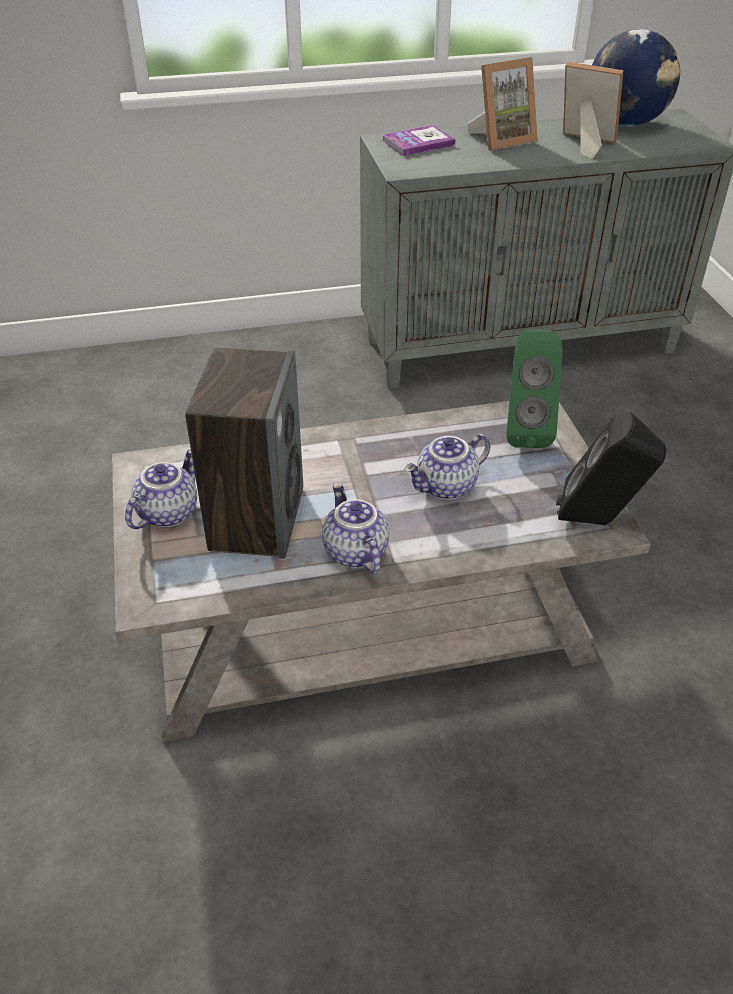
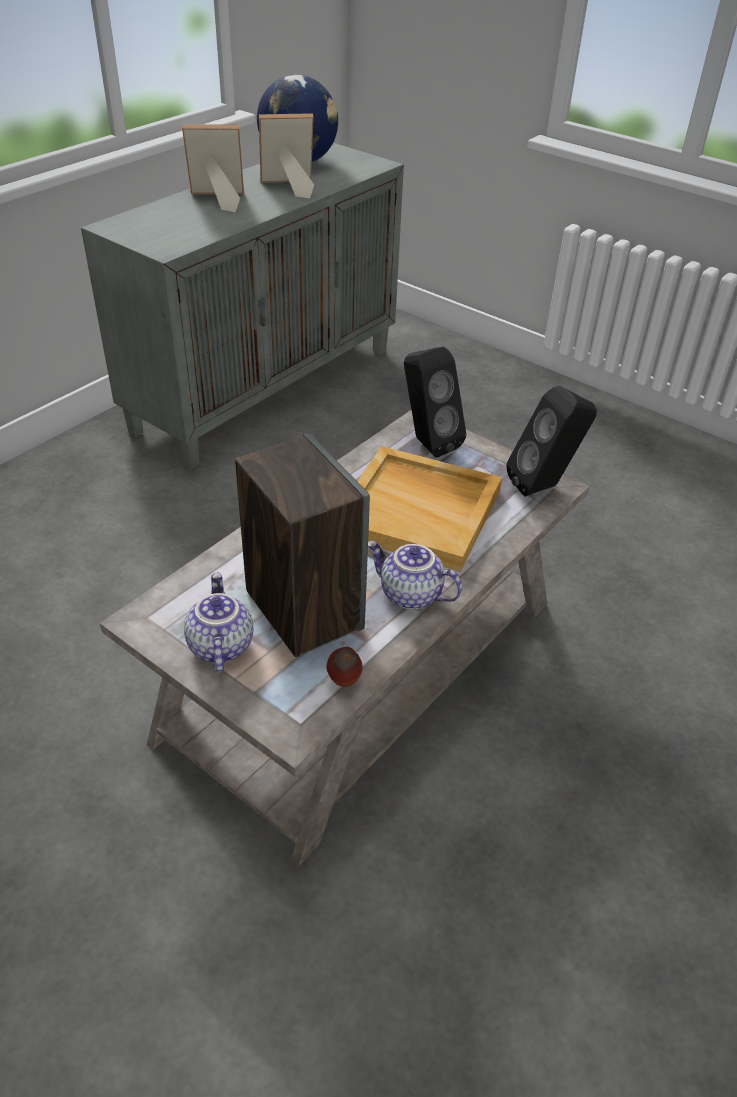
camera: 40 degrees left, 0 degrees up
book [382,125,456,156] -> none
teapot [404,434,490,500] -> beige tray [357,446,502,572]
picture frame [468,57,538,150] -> picture frame turned 120 degrees counterclockwise [182,124,244,212]
green speaker [506,330,563,448] -> black speaker [404,347,466,458]
none -> apple [326,647,363,687]

